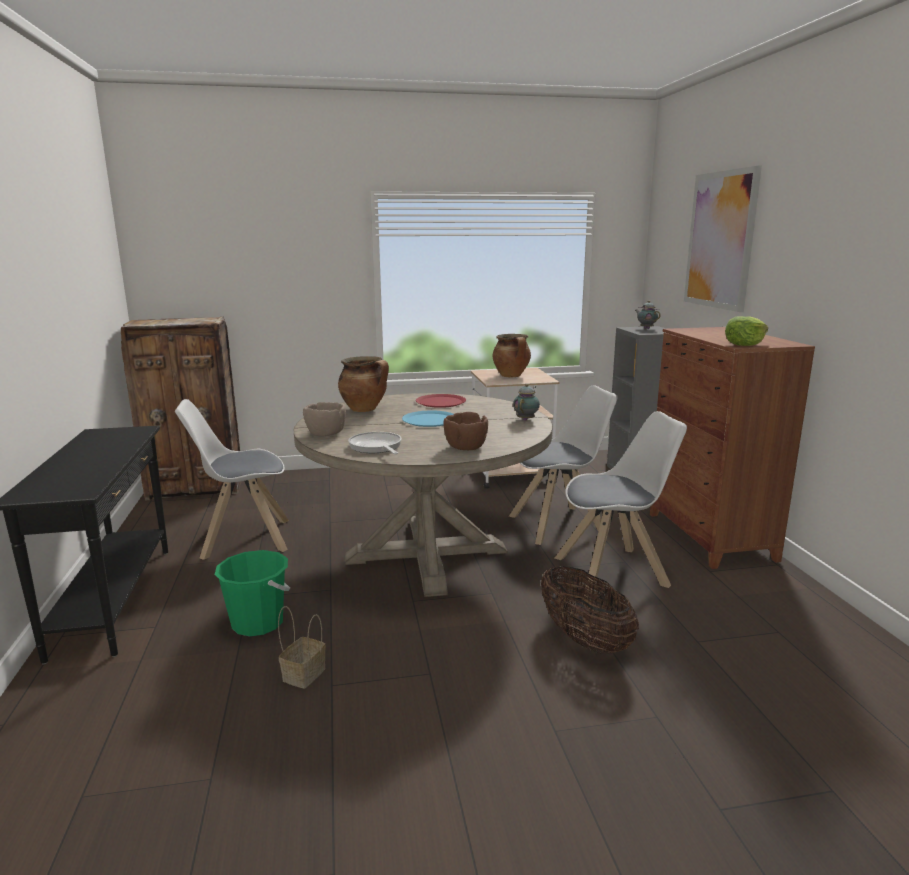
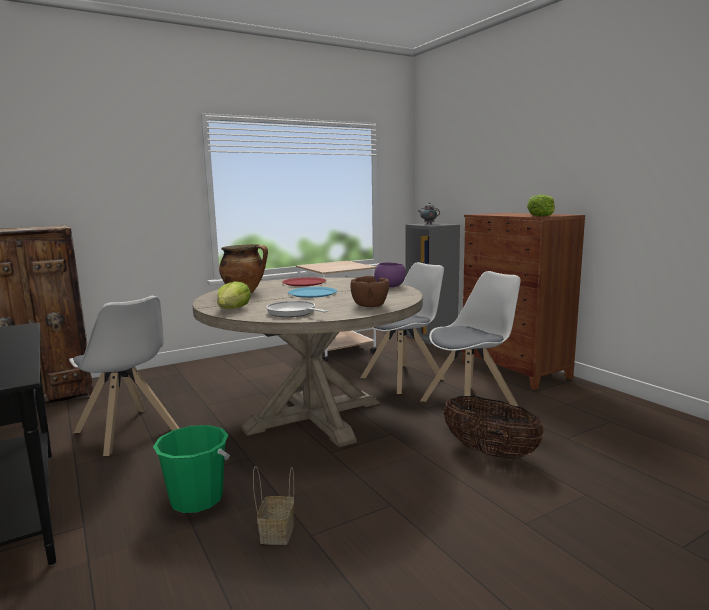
camera: 20 degrees left, 5 degrees down
chair [175,399,289,560] -> chair turned 105 degrees counterclockwise [69,296,179,456]
brown bowl [303,402,346,436] -> lettuce [217,281,251,309]
cooking pot [492,334,531,377] -> none
teapot [513,384,540,421] -> purple bowl [374,262,406,287]
picture [684,166,762,312] -> none

